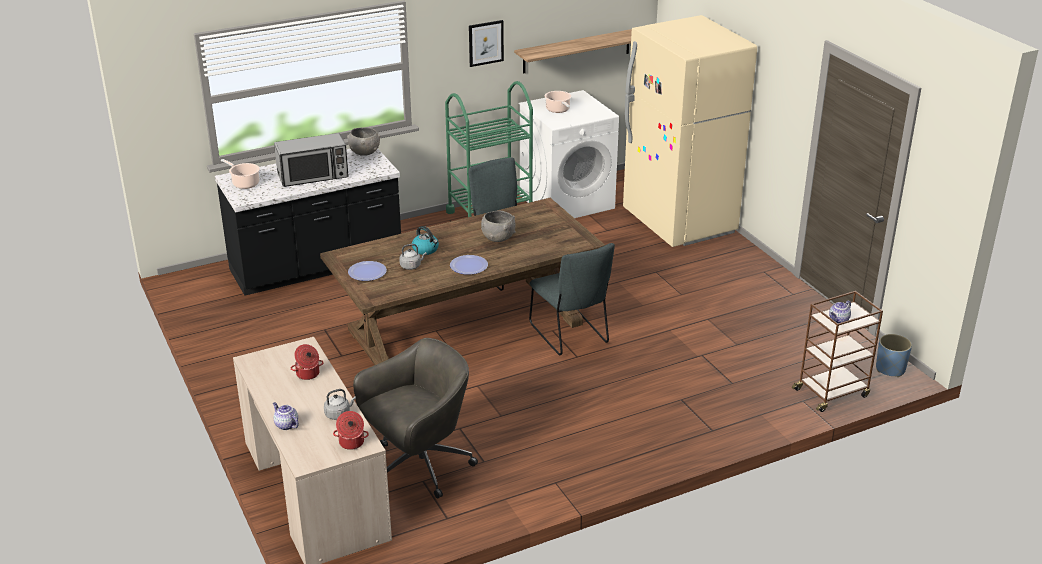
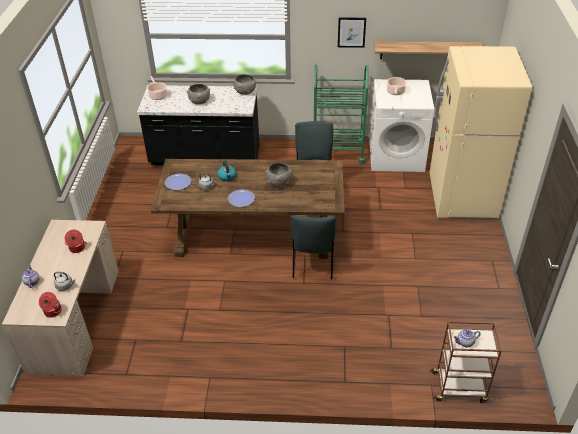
camera: 30 degrees right, 10 degrees up
microwave [274,133,348,187] -> grey bowl [187,84,210,105]
grey office chair [353,338,478,498] -> none
blue planter [876,334,912,377] -> none

